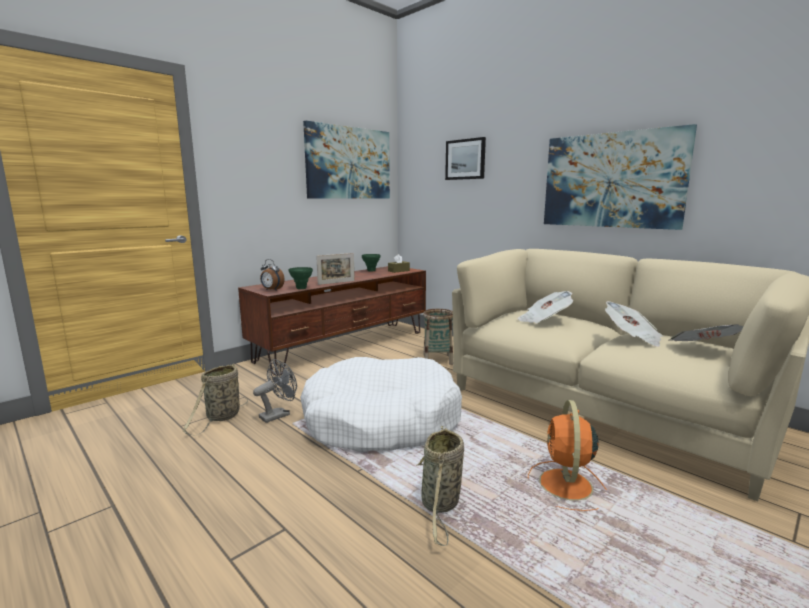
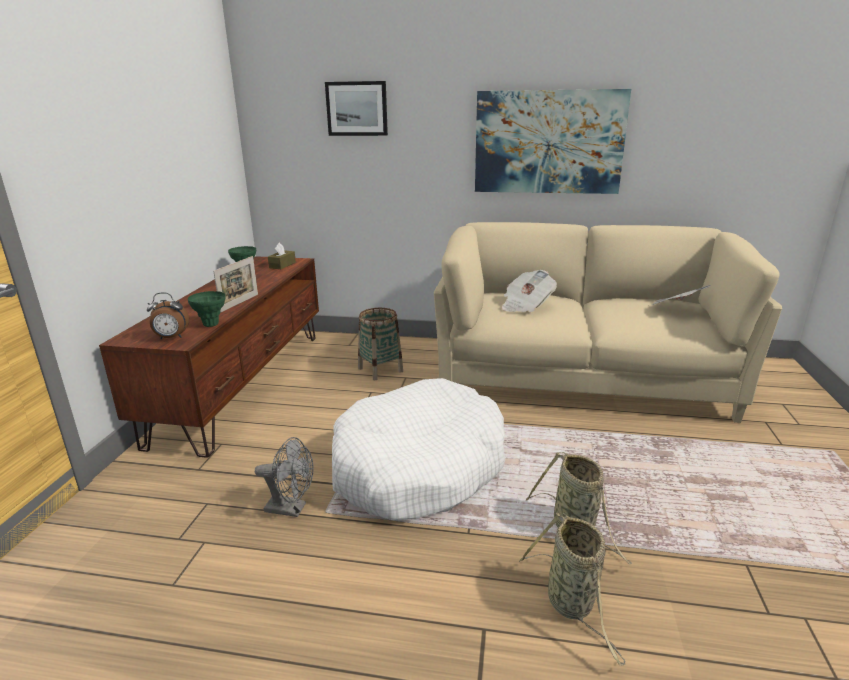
camera: 35 degrees left, 10 degrees up
basket [183,363,248,435] -> basket moved to [519,513,625,666]
grey fan [253,359,297,423] -> grey fan turned 90 degrees clockwise [255,437,314,517]
picture [303,121,390,199] -> none
orange fan [528,400,607,511] -> none
newspaper [605,301,663,347] -> none

